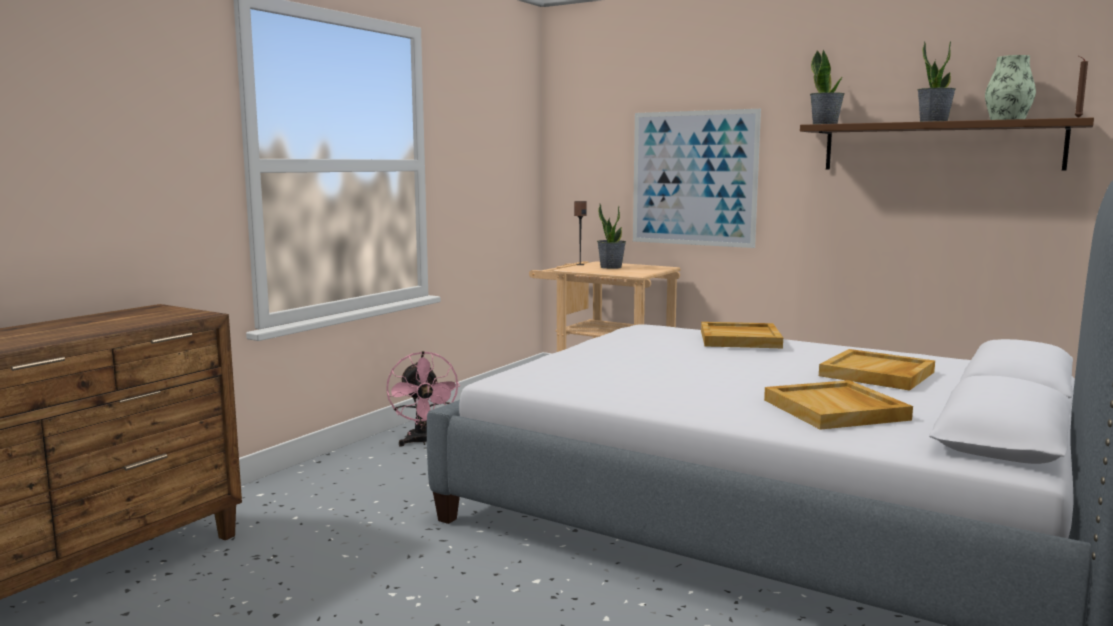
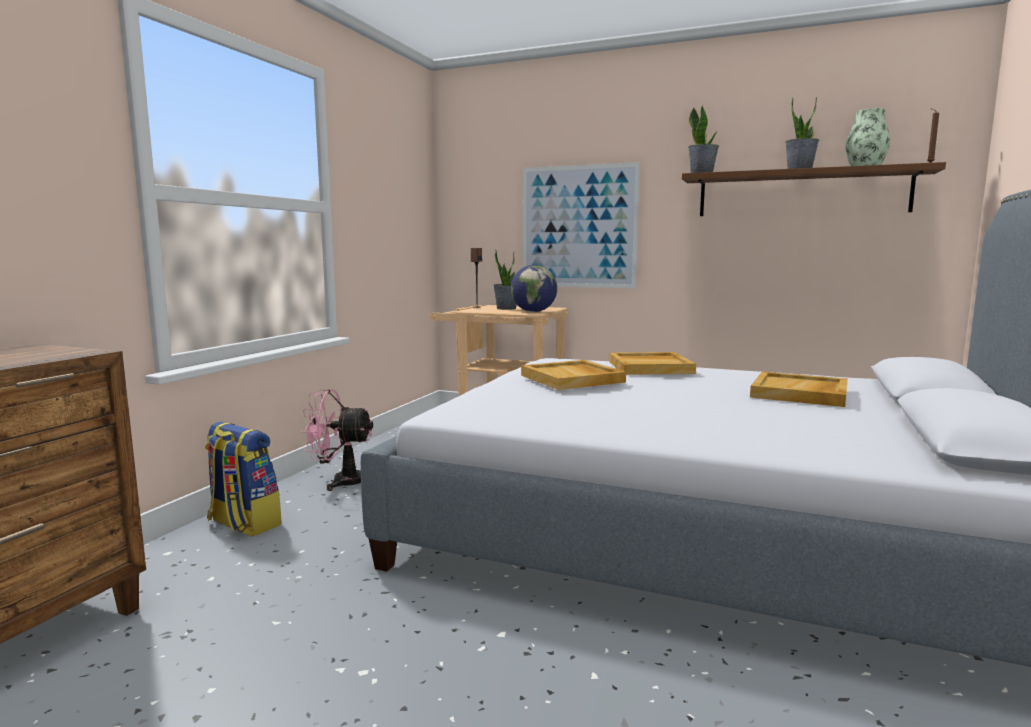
camera: 10 degrees left, 0 degrees up
pink fan [386,351,460,446] -> pink fan turned 120 degrees clockwise [301,389,373,491]
beige tray [764,380,913,430] -> beige tray moved to [521,360,626,390]
none -> backpack [205,422,282,537]
none -> globe [511,265,557,312]

